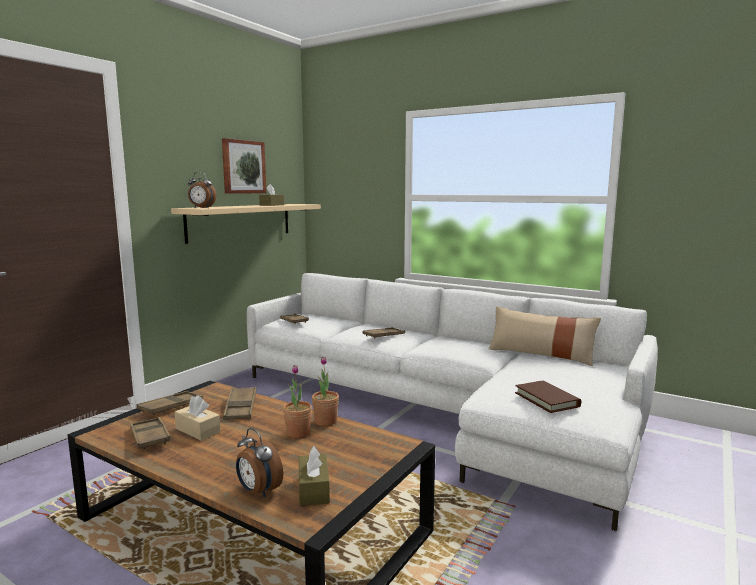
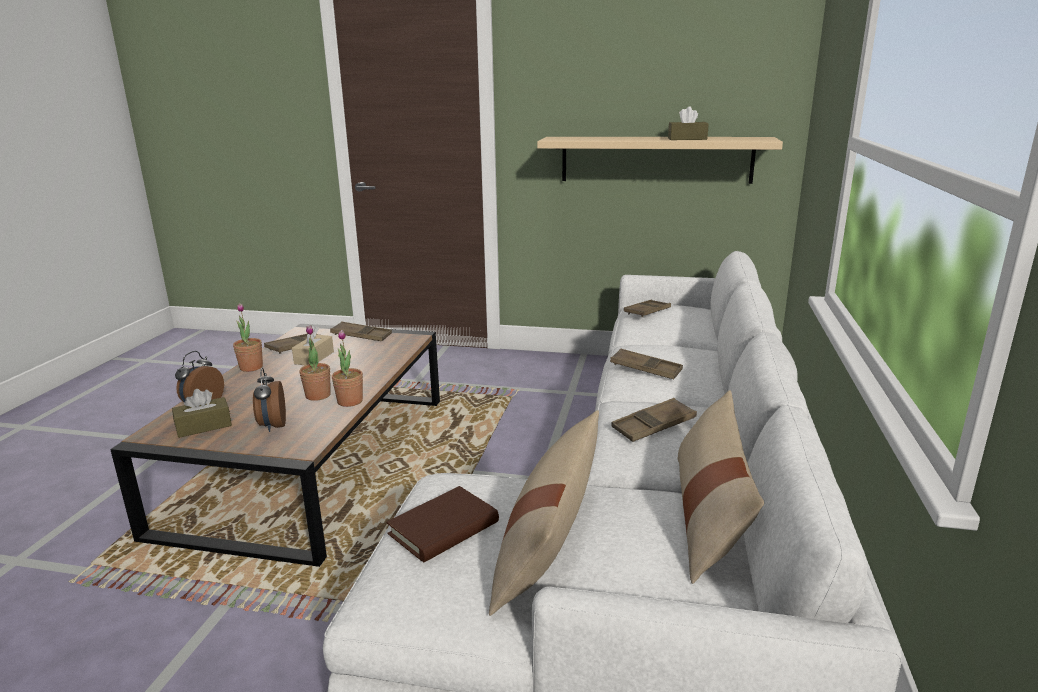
camera: 70 degrees right, 10 degrees up
alarm clock [188,172,216,208] -> alarm clock moved to [253,367,286,432]
picture [222,138,267,194] -> none
brown tray [223,387,256,420] -> brown tray moved to [611,398,697,442]
none -> potted plant [233,303,263,372]
none -> beige pillow [489,410,599,616]

